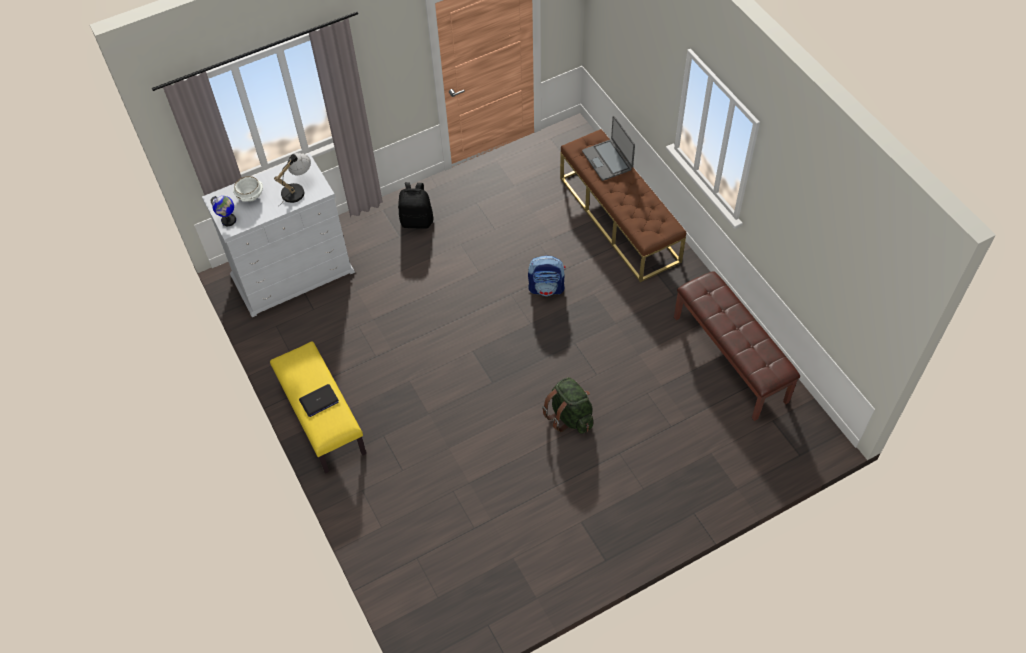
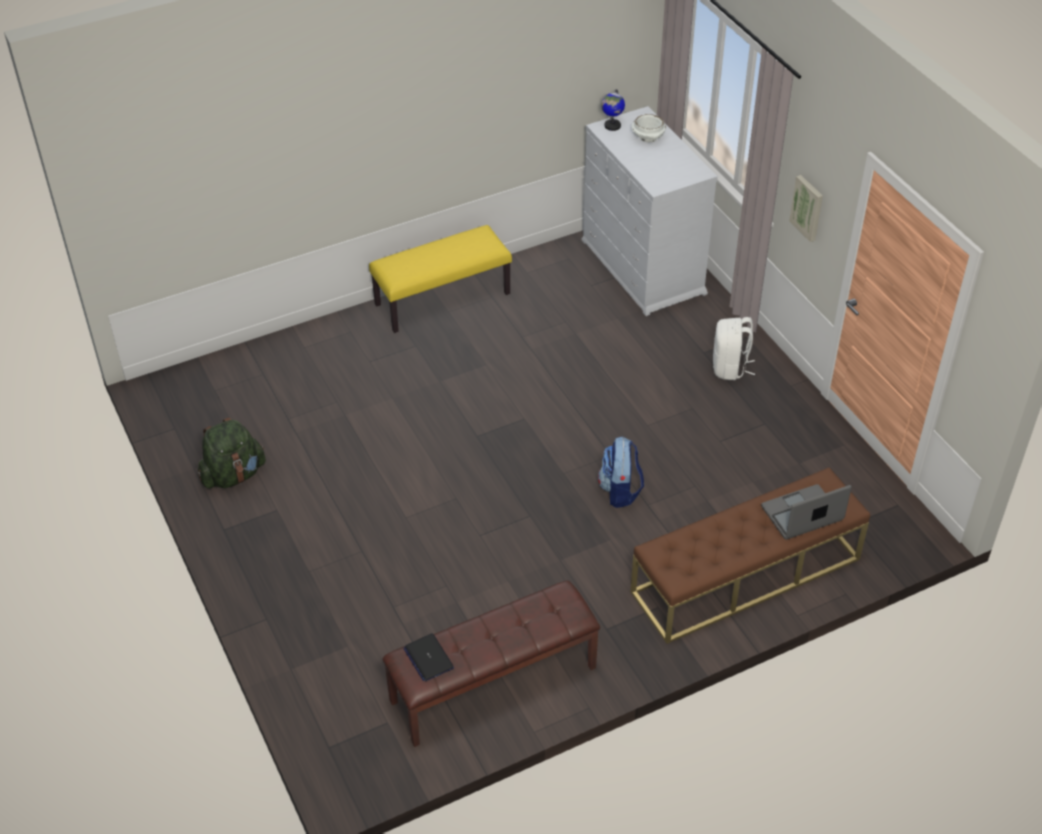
camera: 90 degrees right, 10 degrees down
table lamp [274,153,311,206] -> none
laptop [299,384,339,417] -> laptop moved to [403,633,454,682]
black backpack [398,182,433,229] -> white backpack [713,317,755,380]
green backpack [542,377,593,434] -> green backpack moved to [198,418,266,489]
none -> picture [789,175,823,242]

